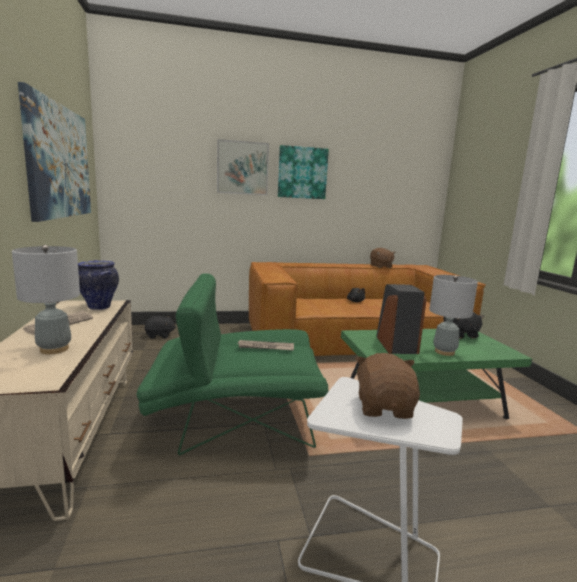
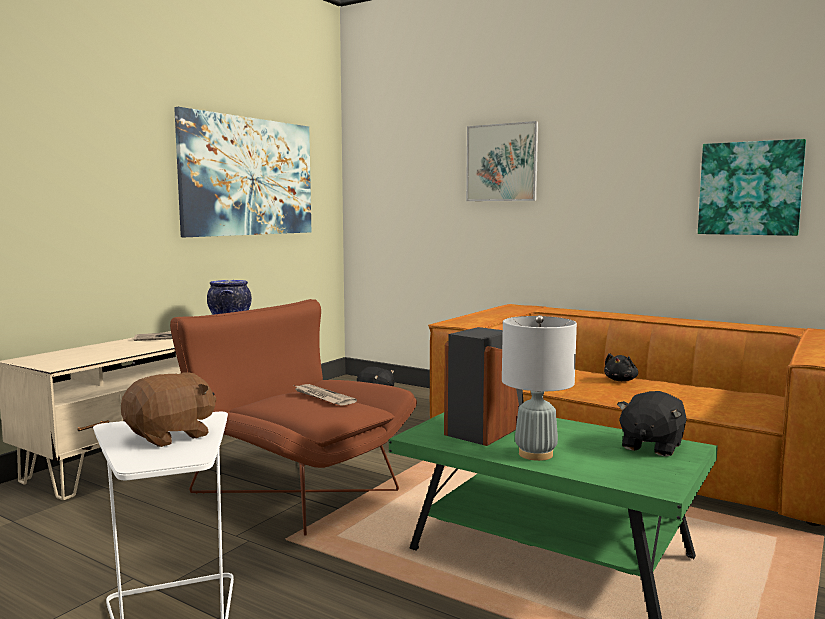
camera: 45 degrees right, 5 degrees down
grey table lamp [12,245,80,354] -> none
green armchair [136,273,328,456] -> brown armchair [170,299,417,536]
picture [278,145,329,199] -> picture moved to [698,139,806,236]
brown plush toy [370,248,396,268] -> none

